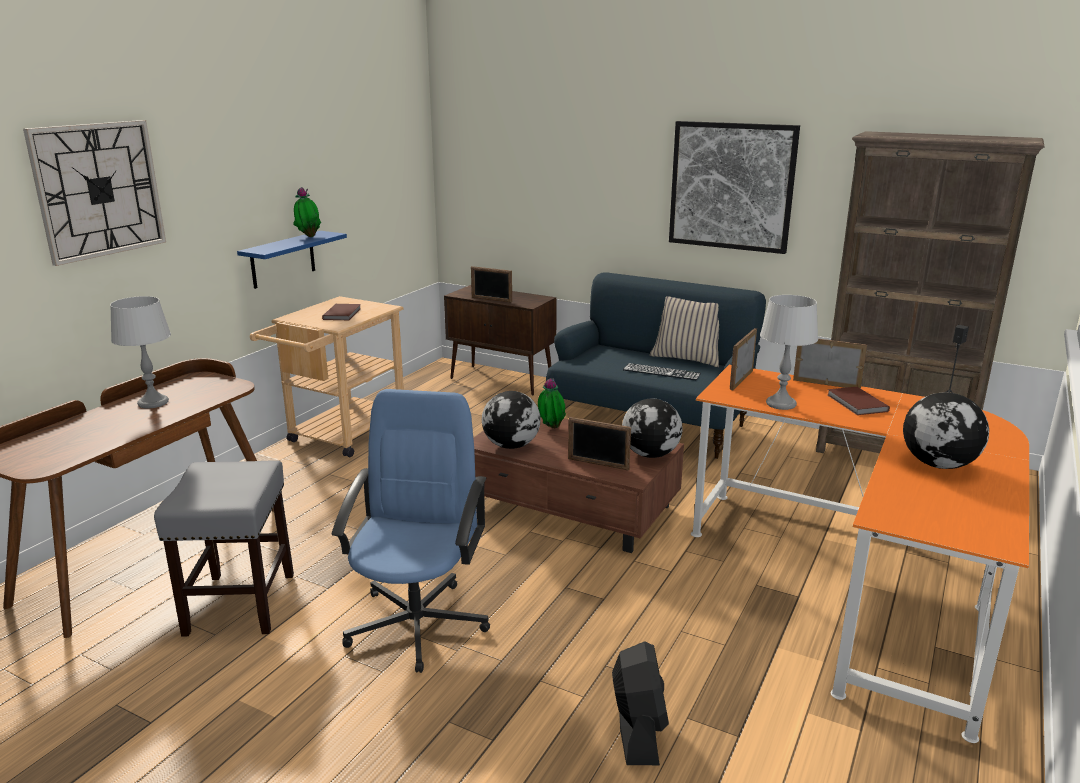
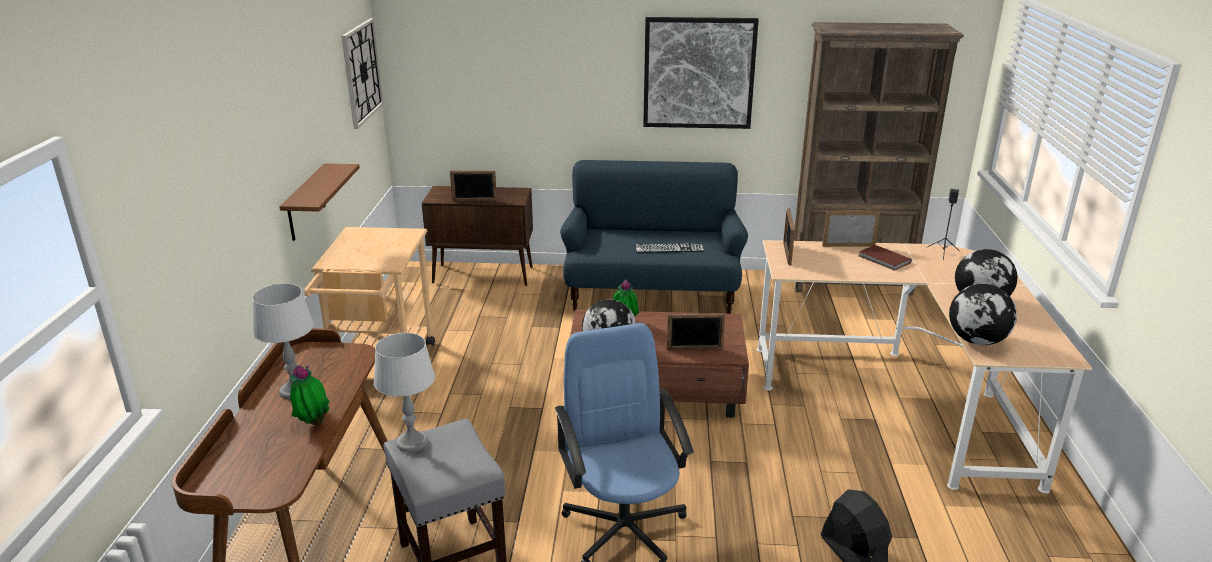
camera: 25 degrees left, 5 degrees up
wall clock [23,120,166,266] -> wall clock moved to [342,18,384,129]
blue shelf [237,231,347,289] -> brown shelf [279,163,360,241]
potted plant [293,187,321,237] -> potted plant moved to [290,365,329,425]
brown book [322,304,361,320] -> none
globe [622,399,682,458] -> globe moved to [949,284,1017,345]
beige pillow [650,296,719,367] -> none
orange desk [691,365,1029,743] -> beige desk [756,240,1093,493]
grey table lamp [760,295,818,410] -> grey table lamp moved to [374,333,435,452]

